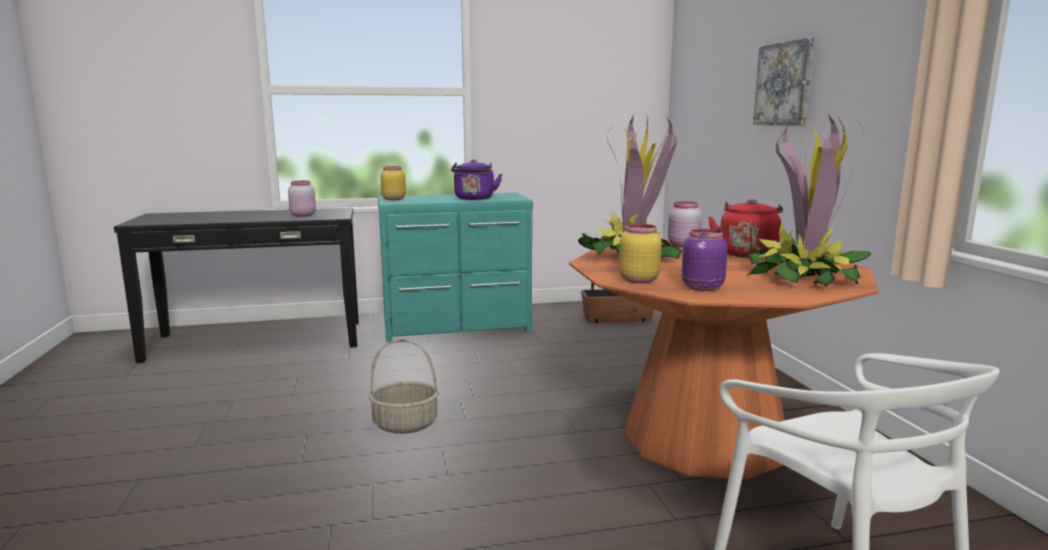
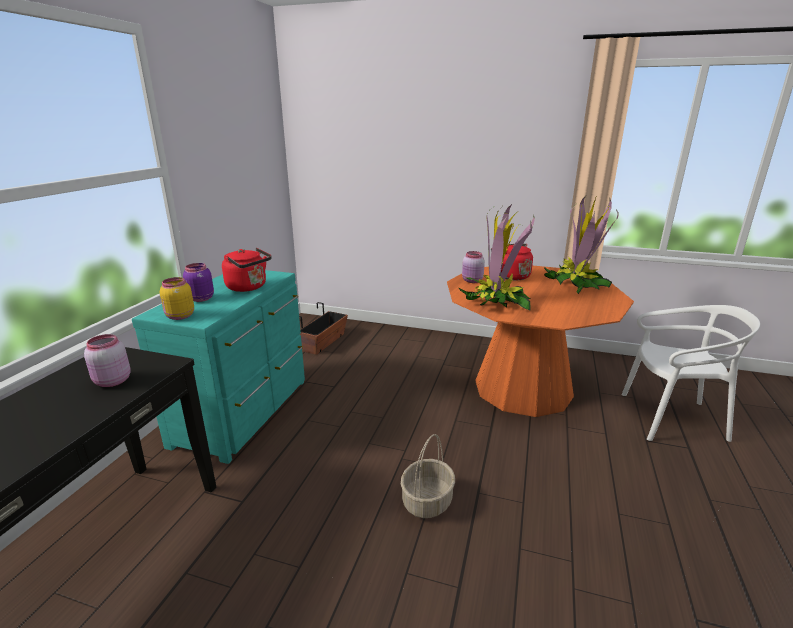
camera: 60 degrees left, 10 degrees up
purple kettle [451,160,502,200] -> red kettle [222,248,271,292]
yellow jar [619,224,662,283] -> none
purple jar [681,229,728,291] -> purple jar moved to [183,263,214,302]
picture [753,38,814,126] -> none

